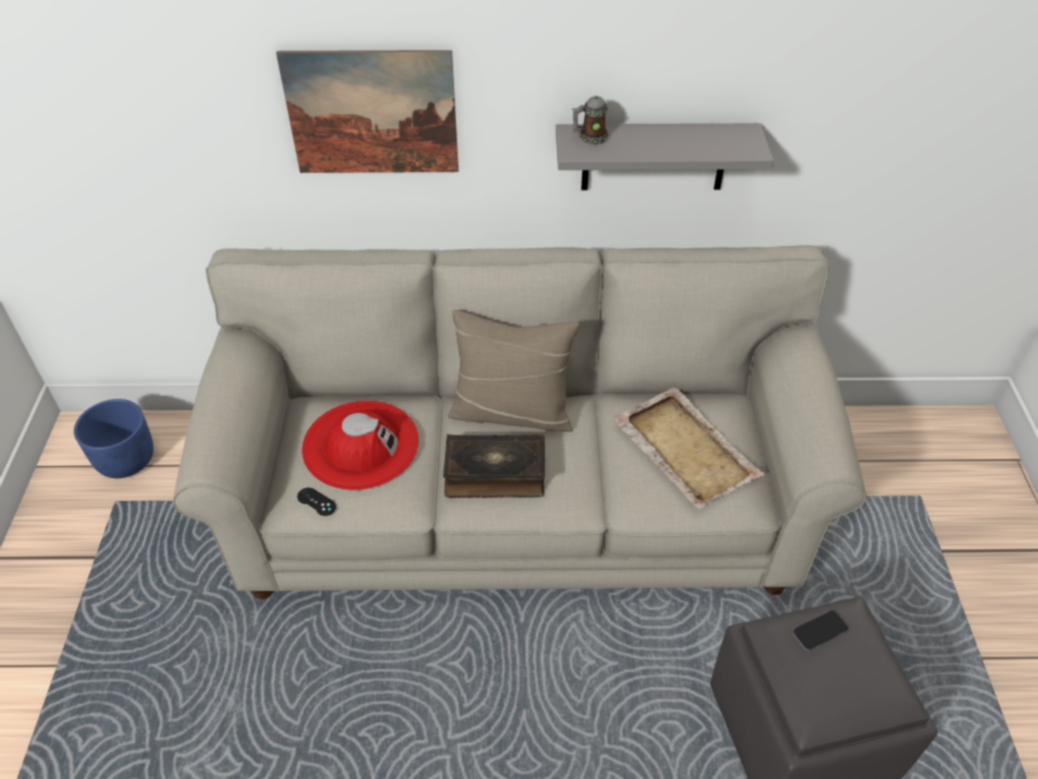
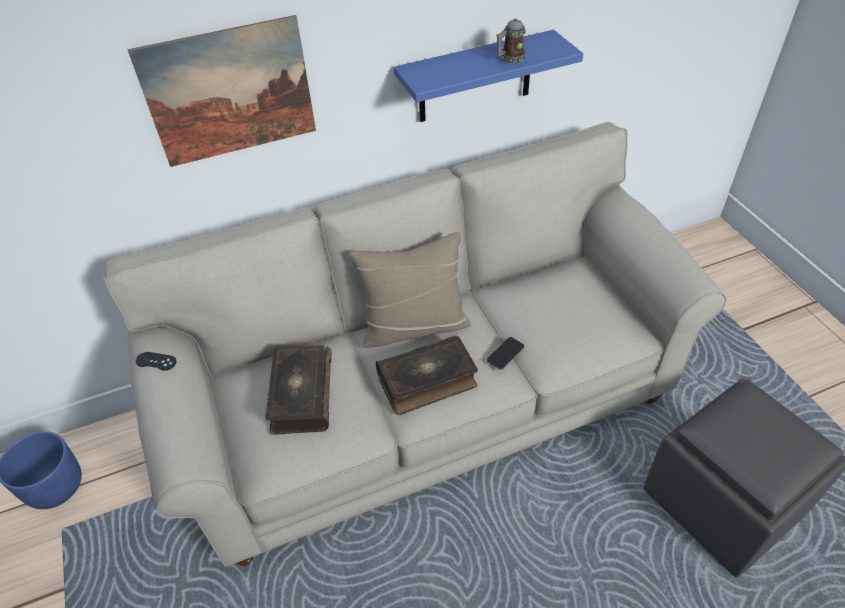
camera: 20 degrees left, 0 degrees up
black game controller [297,488,336,516] -> black game controller moved to [136,352,176,371]
red hat [302,400,419,490] -> book [265,345,332,435]
grey shelf [556,123,774,190] -> blue shelf [394,30,583,122]
mug [572,95,609,145] -> mug moved to [496,18,526,63]
beige tray [612,387,764,509] -> none
phone [792,610,848,651] -> phone moved to [487,337,524,370]

